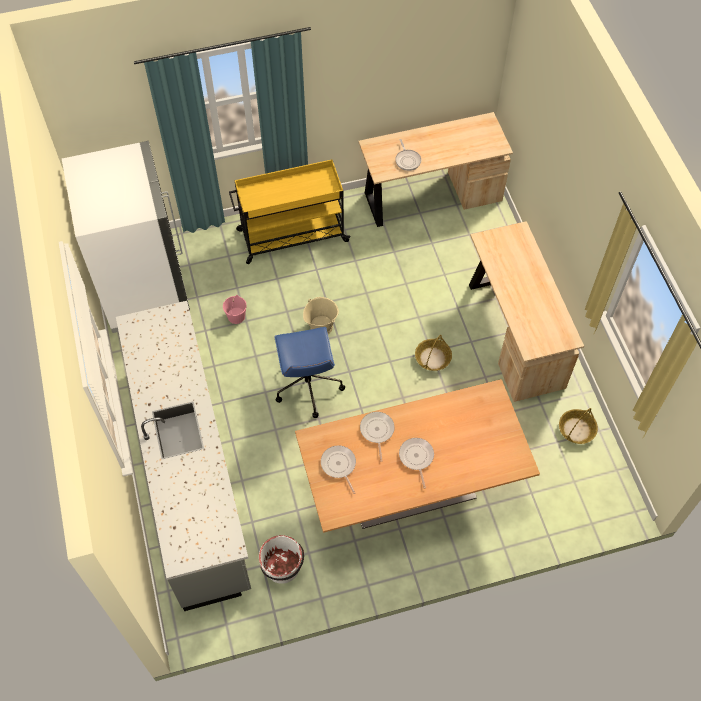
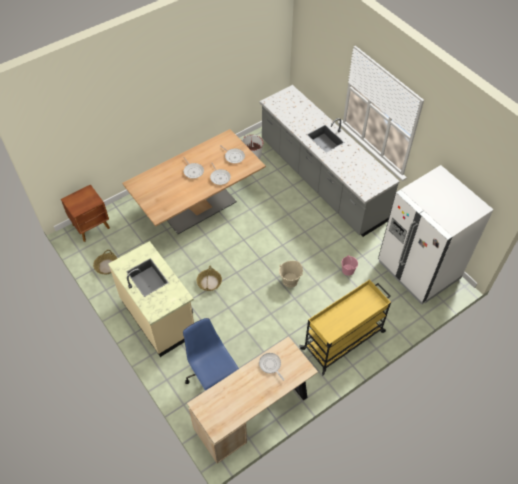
camera: 160 degrees right, 5 degrees down
blue office chair [275,327,345,418] -> blue office chair moved to [183,318,239,390]
beige desk [469,221,584,402] -> beige counter [108,241,194,357]
none -> brown nightstand [61,184,110,242]

